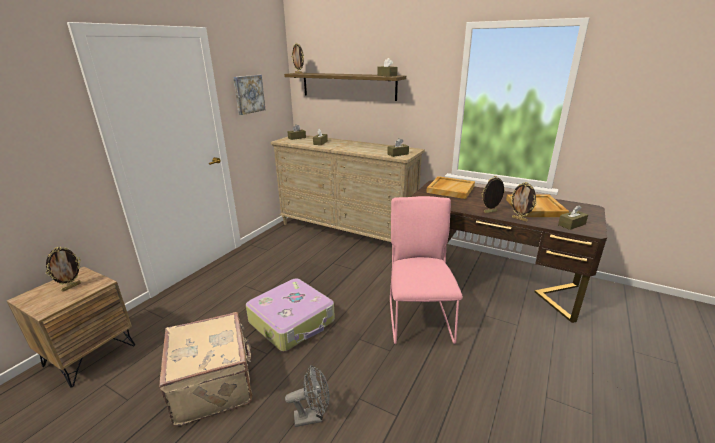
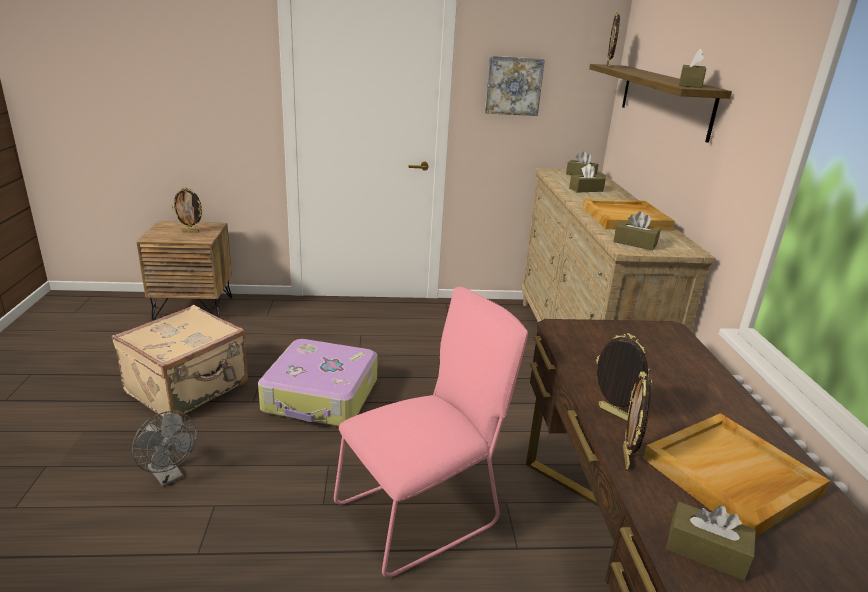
camera: 55 degrees right, 0 degrees up
beige tray [426,176,475,199] -> beige tray moved to [582,199,675,231]

